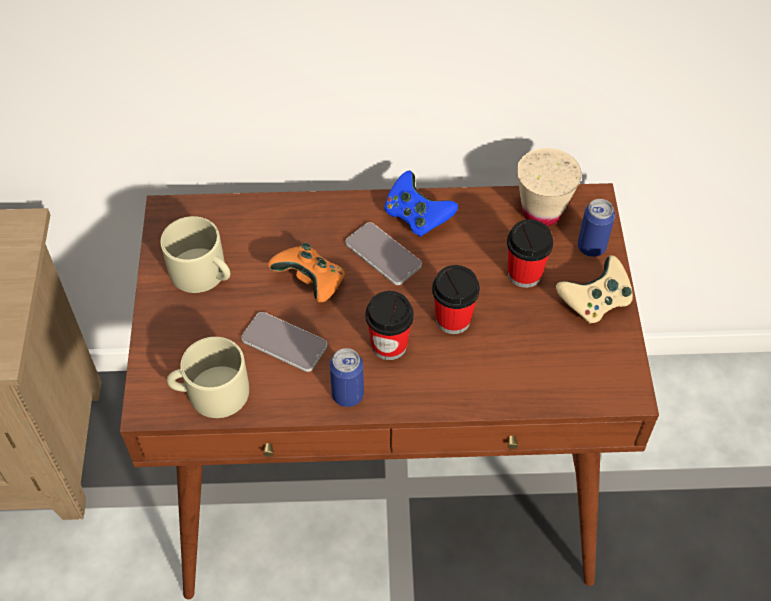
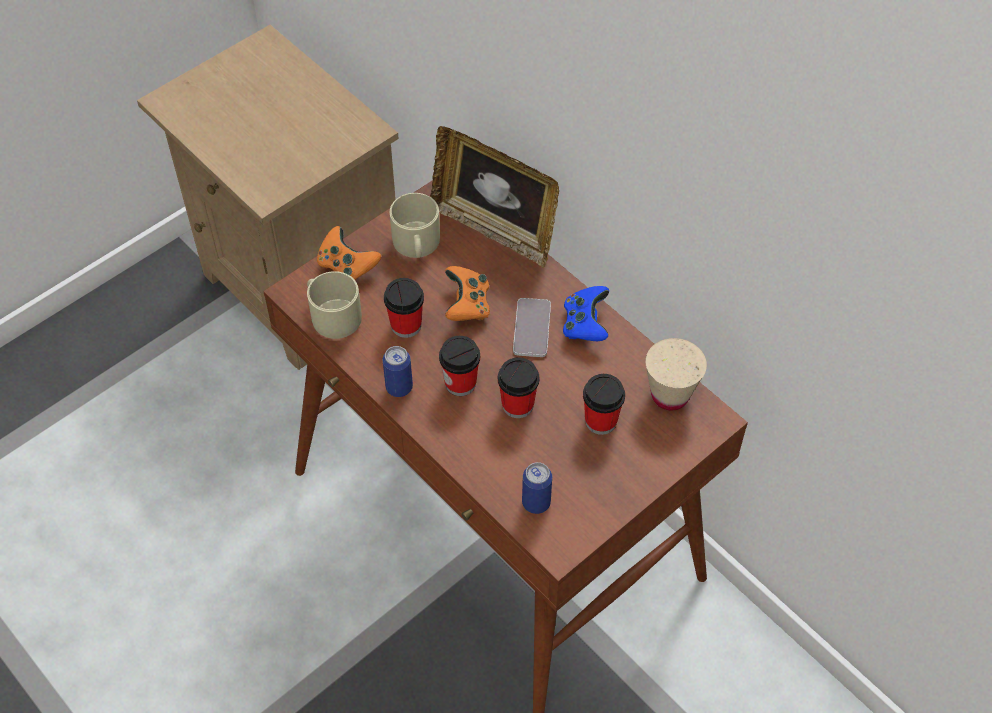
camera: 50 degrees right, 0 degrees up
phone [241,312,327,372] -> cup [384,278,424,338]
beige game controller [556,255,633,324] -> none
can [577,199,615,257] -> can moved to [522,462,552,514]
none -> orange game controller [317,226,381,280]
none -> picture frame [430,126,559,268]

